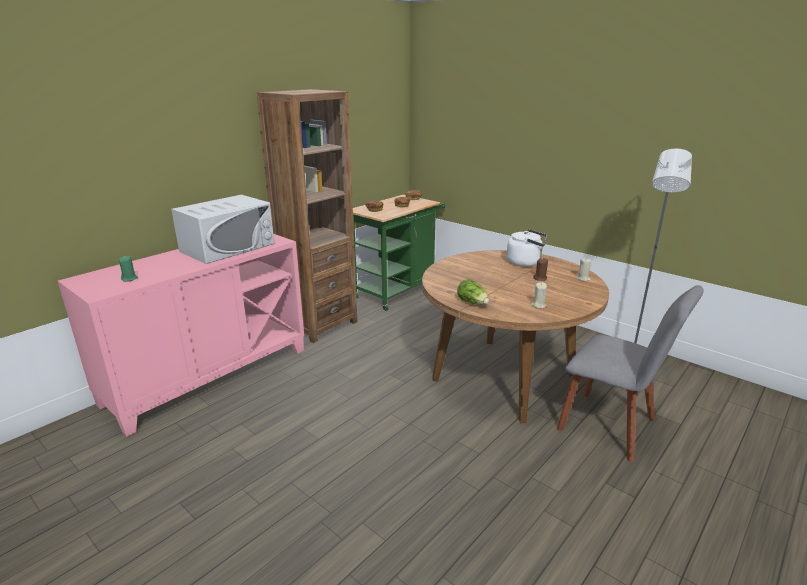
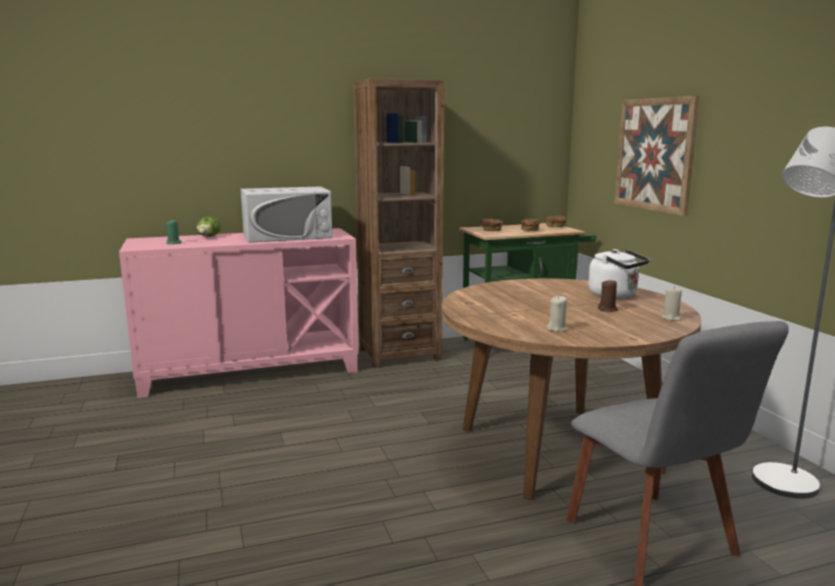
camera: 30 degrees right, 10 degrees down
lettuce [457,279,489,304] -> lettuce moved to [196,216,221,237]
none -> picture [615,96,699,216]

